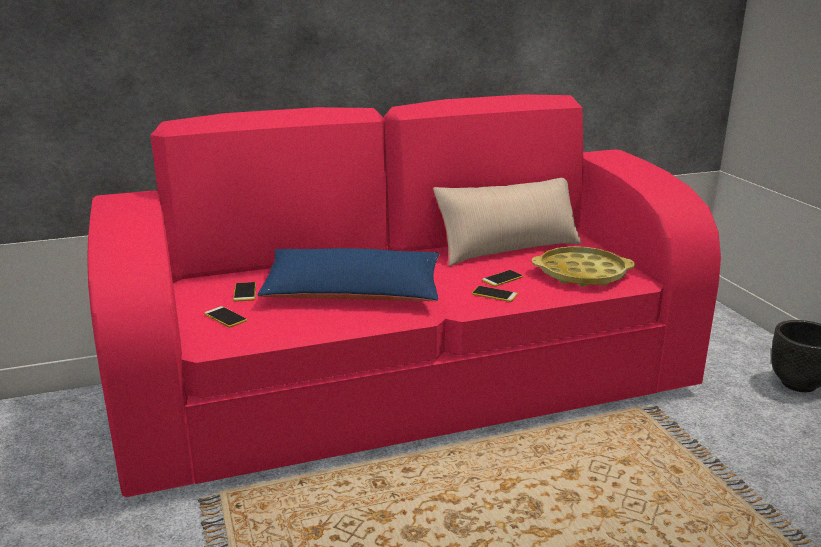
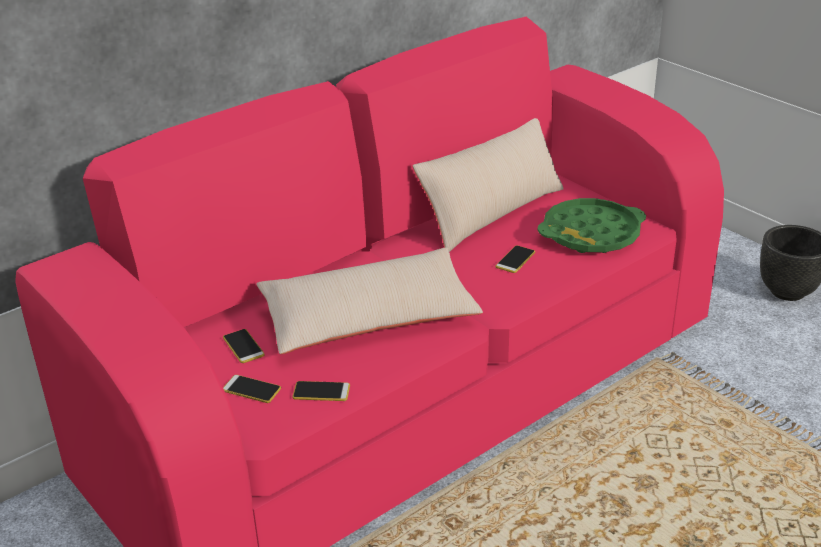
camera: 20 degrees left, 10 degrees up
blue pillow [258,248,440,301] -> beige pillow [256,247,483,354]
phone [472,286,518,302] -> phone moved to [292,381,350,401]
yellow tray [532,246,635,287] -> green tray [538,198,646,253]

